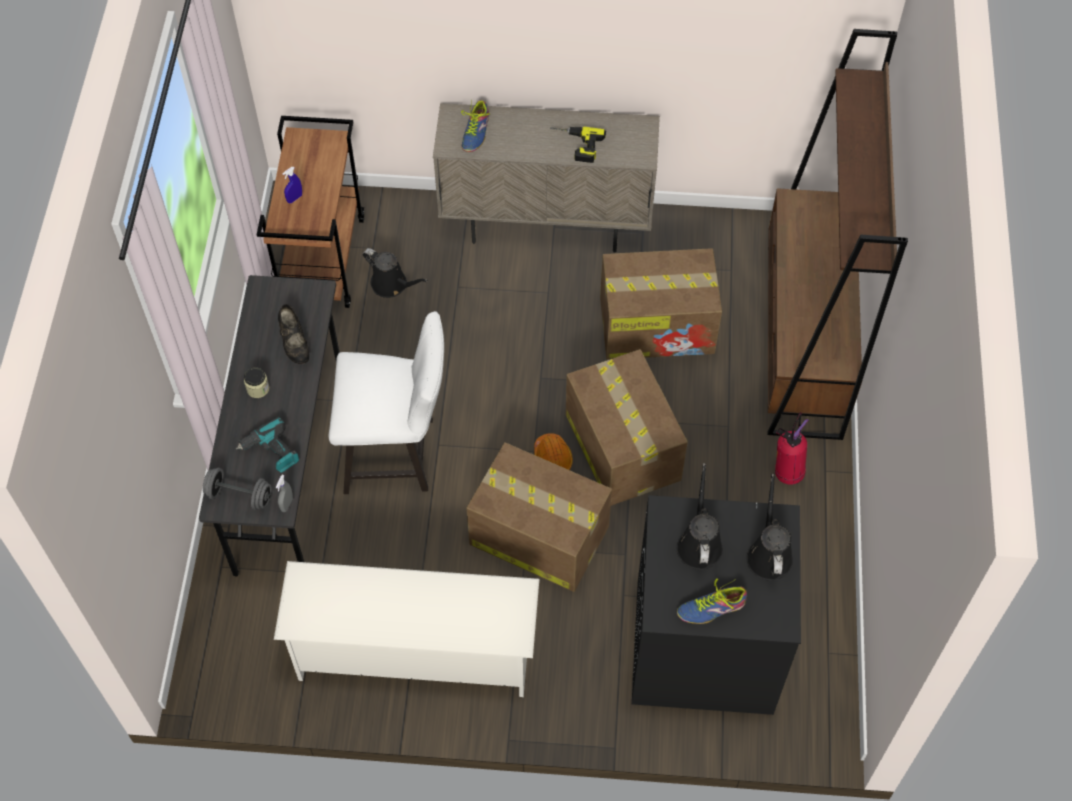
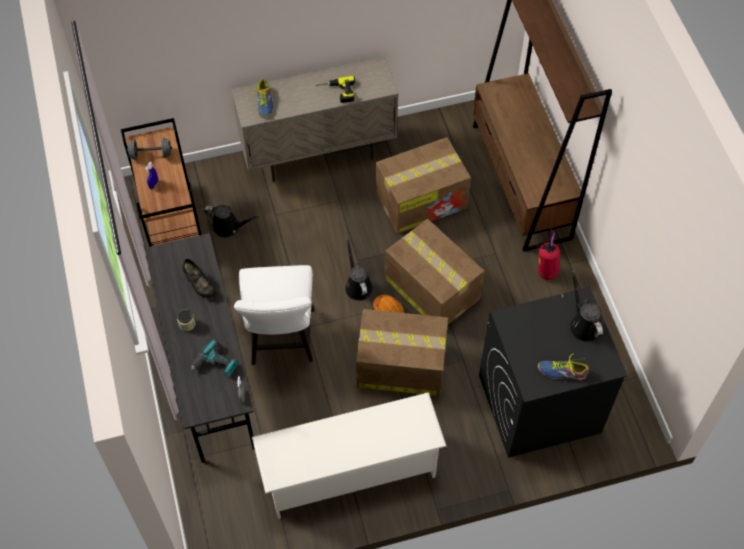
camera: 20 degrees left, 0 degrees up
grey dumbbell [203,468,271,510] -> grey dumbbell moved to [127,138,172,160]
white chair [329,311,444,494] -> white chair turned 105 degrees clockwise [234,265,314,365]
black watering can [677,463,723,570] -> black watering can moved to [345,238,373,301]
shoe [677,579,747,624] -> shoe turned 45 degrees clockwise [538,354,589,380]

